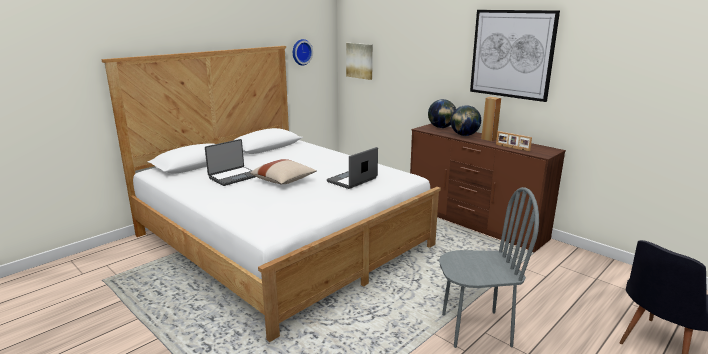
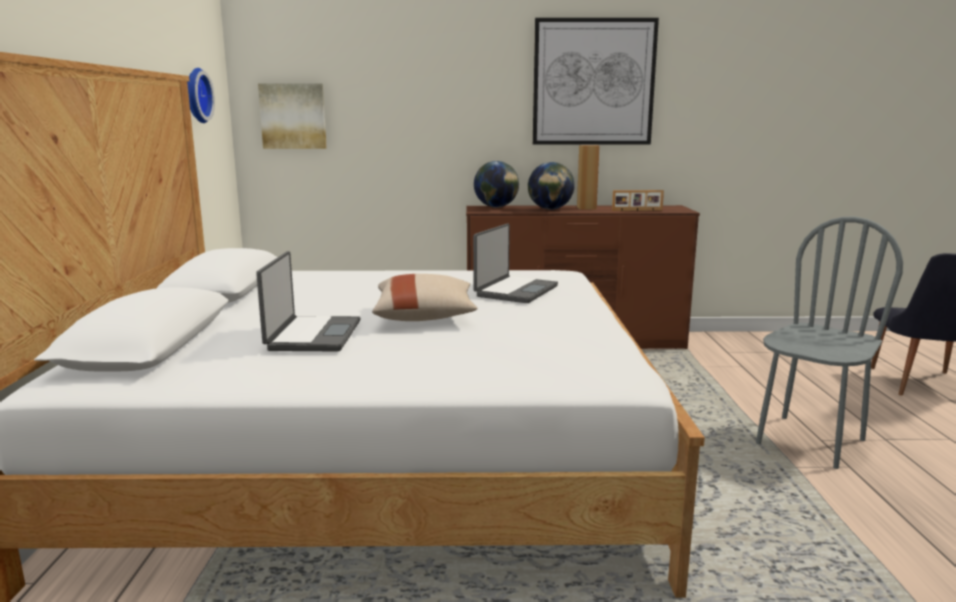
camera: 45 degrees left, 5 degrees down
laptop [327,147,378,189] -> laptop turned 150 degrees counterclockwise [473,224,558,303]

